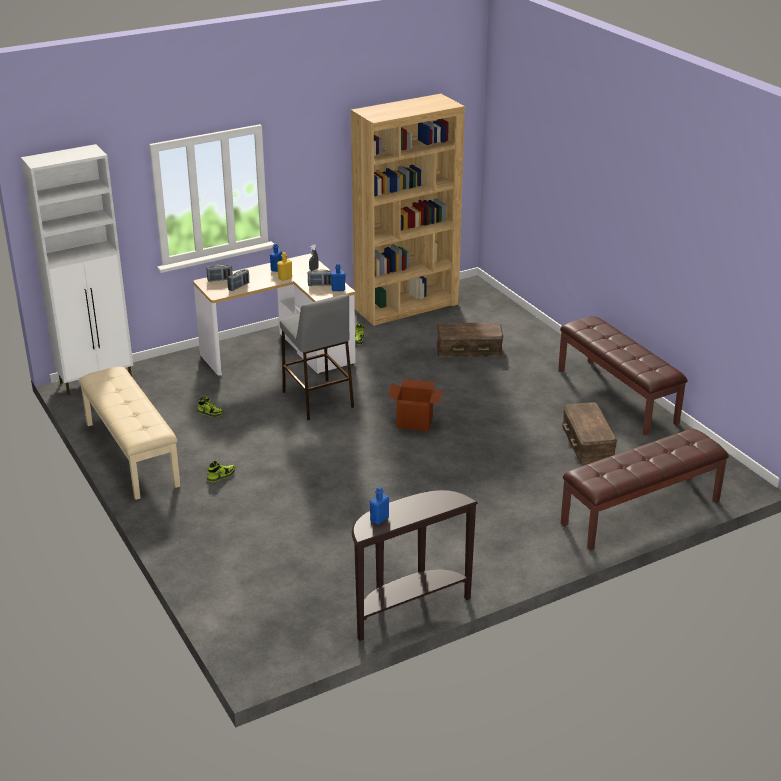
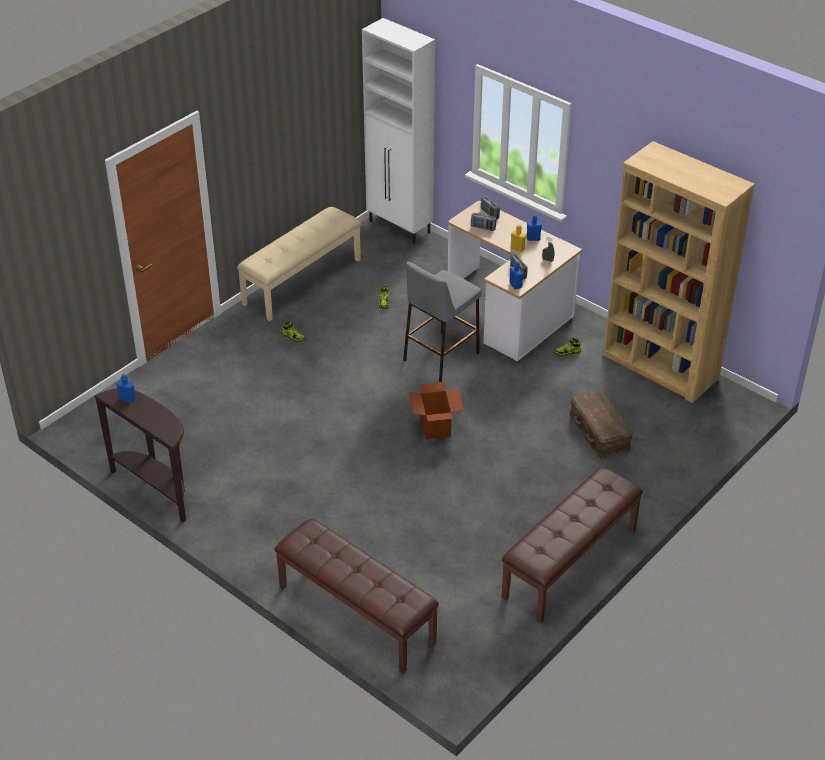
camera: 70 degrees right, 10 degrees up
brown storage box [562,402,617,464] -> none

